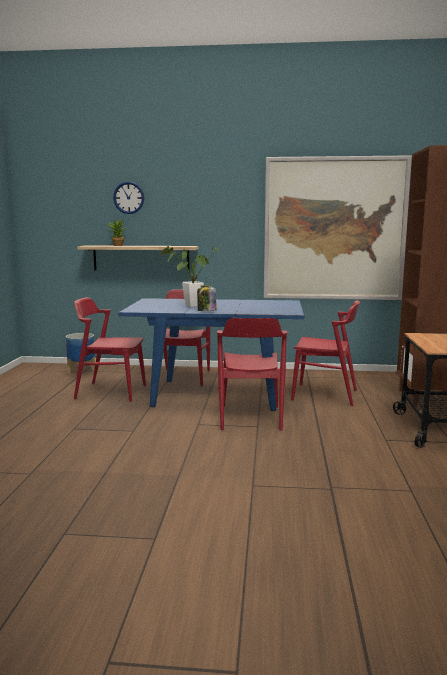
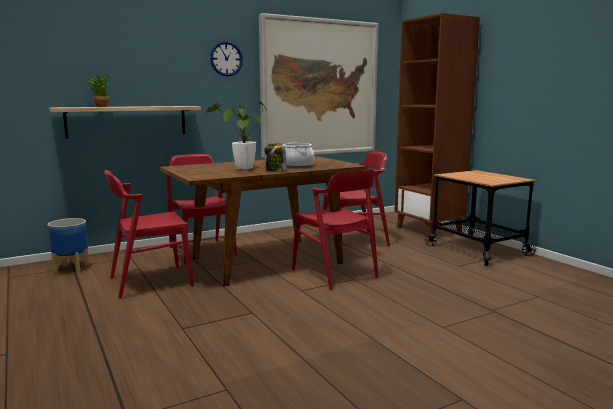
camera: 35 degrees left, 0 degrees up
wall clock [113,182,144,214] -> wall clock moved to [210,41,243,76]
blue dining table [118,298,304,411] -> brown dining table [160,156,367,286]
none -> cooking pot [283,142,314,168]

